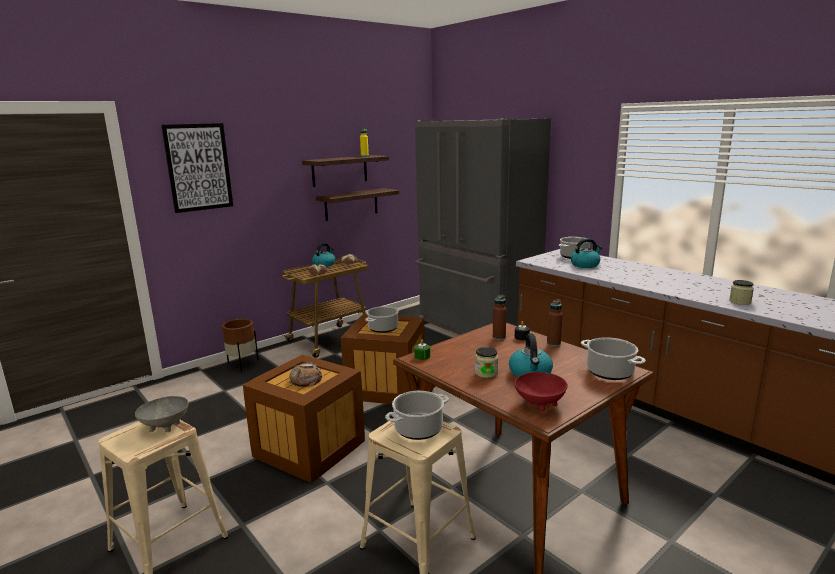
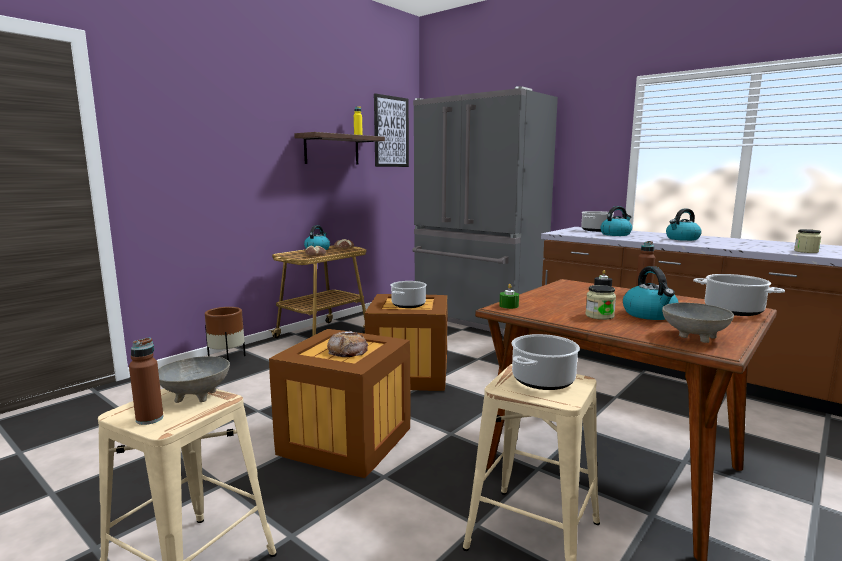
camera: 10 degrees left, 5 degrees down
picture [161,123,233,213] -> picture moved to [374,93,409,167]
shelf [316,188,399,221] -> none
brown bottle [493,295,507,340] -> brown bottle moved to [129,338,164,425]
red bowl [515,372,568,411] -> grey bowl [662,302,734,343]
none -> kettle [666,208,702,241]

